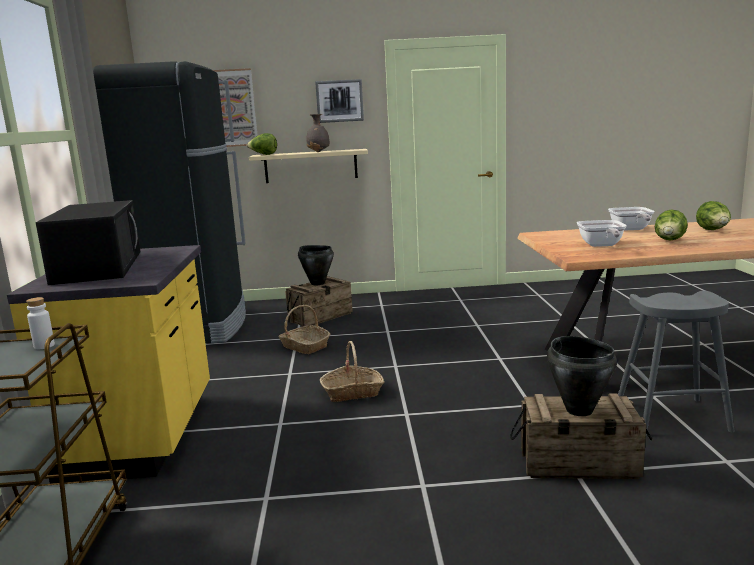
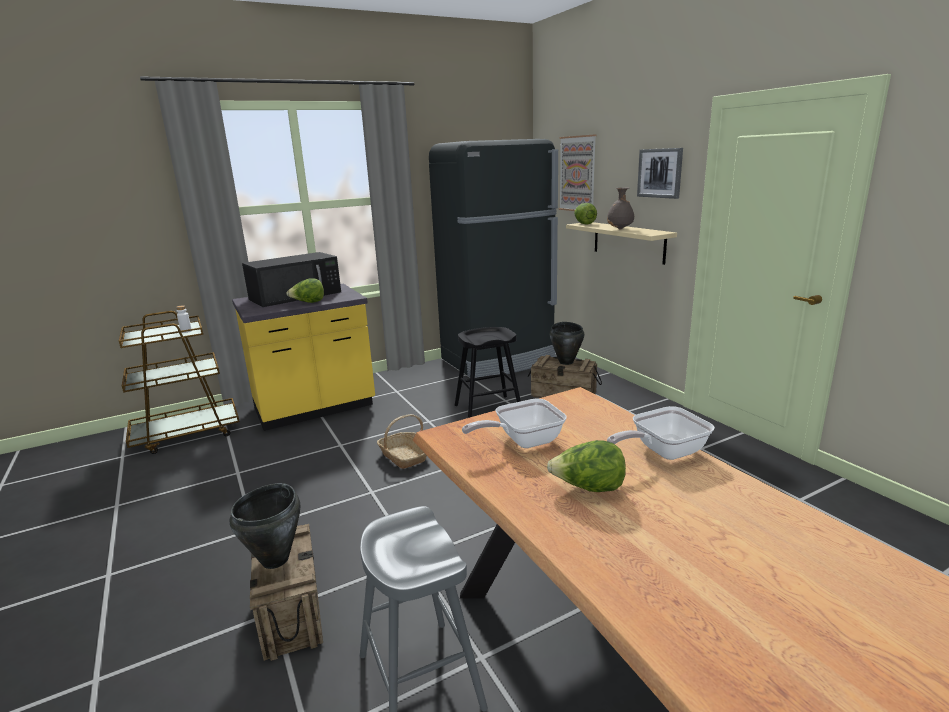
camera: 65 degrees right, 5 degrees up
basket [279,305,330,354] -> black stool [455,327,521,418]
lettuce [696,201,731,230] -> lettuce moved to [286,278,324,303]

